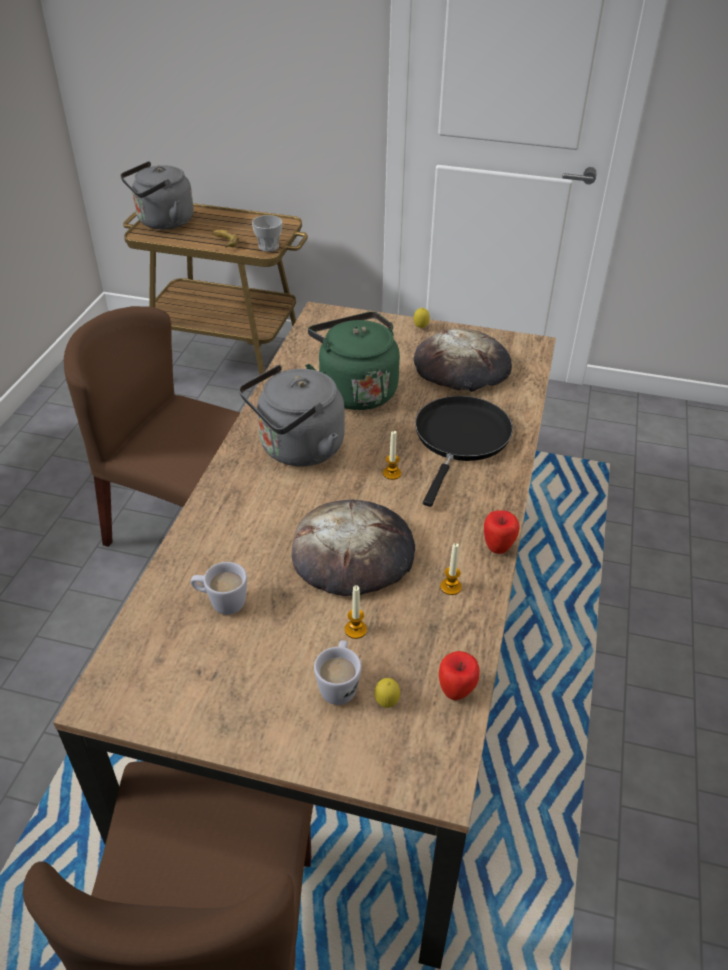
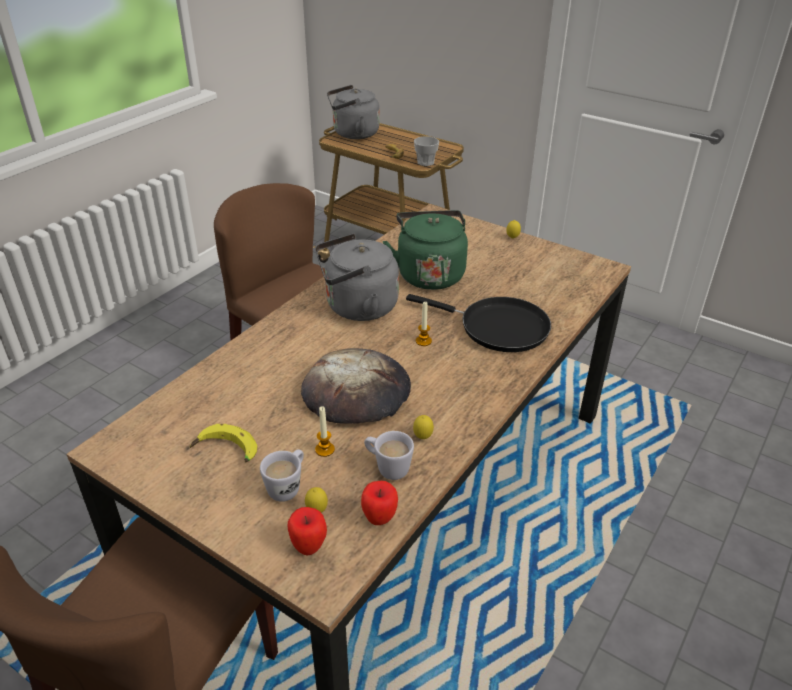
camera: 20 degrees right, 5 degrees down
white mug [190,562,247,615] -> white mug moved to [364,431,414,480]
bread [414,328,512,392] -> none
black frying pan [415,396,513,507] -> black frying pan turned 75 degrees clockwise [406,294,551,352]
candle [440,543,462,595] -> lemon [413,415,434,439]
apple [484,510,520,554] -> apple moved to [288,507,327,555]
none -> banana [190,424,257,462]

